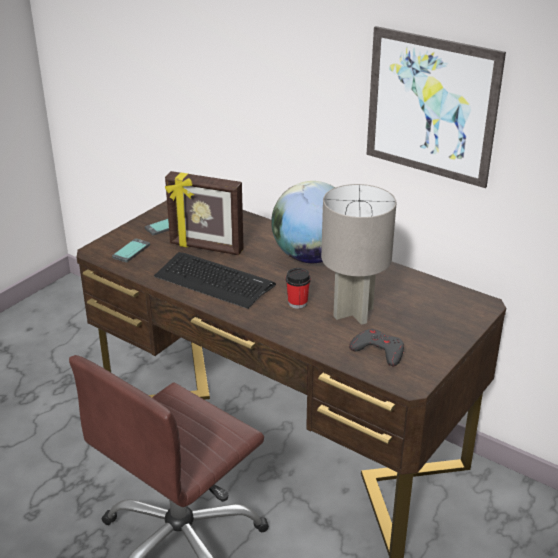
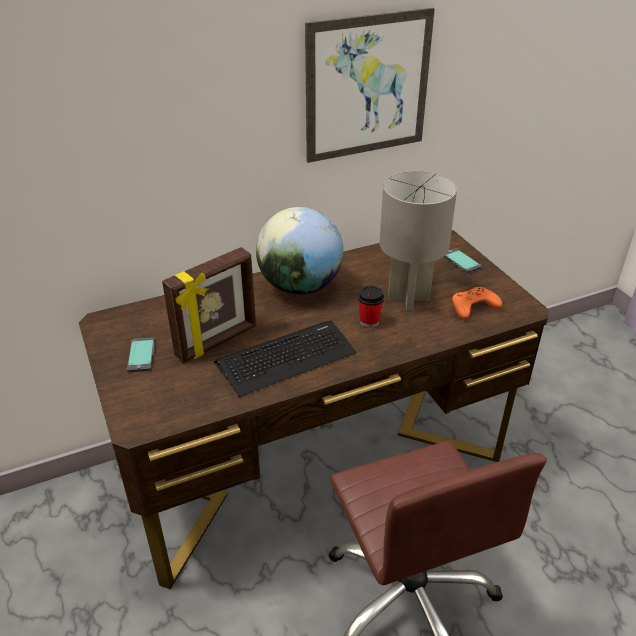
camera: 60 degrees left, 5 degrees up
phone [112,239,150,262] -> phone moved to [444,248,482,273]
grey game controller [349,329,404,366] -> orange game controller [452,287,502,319]

